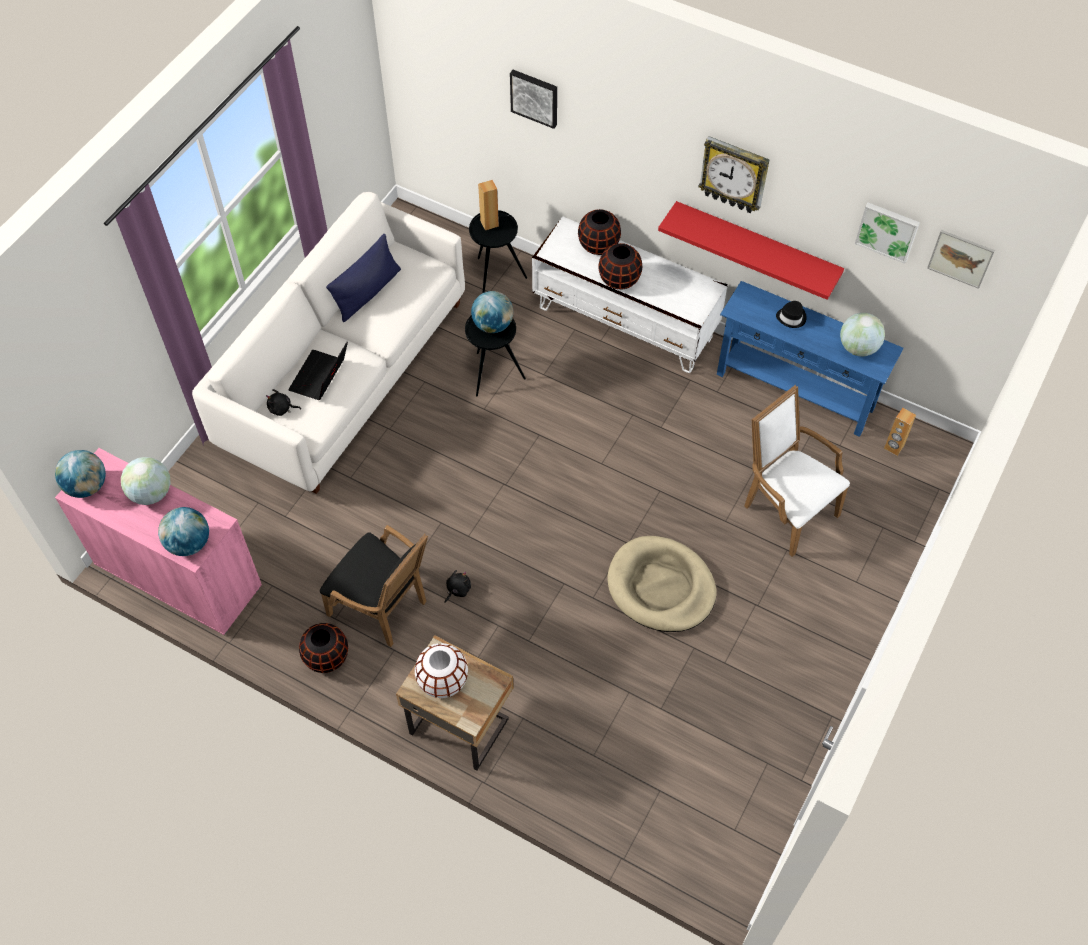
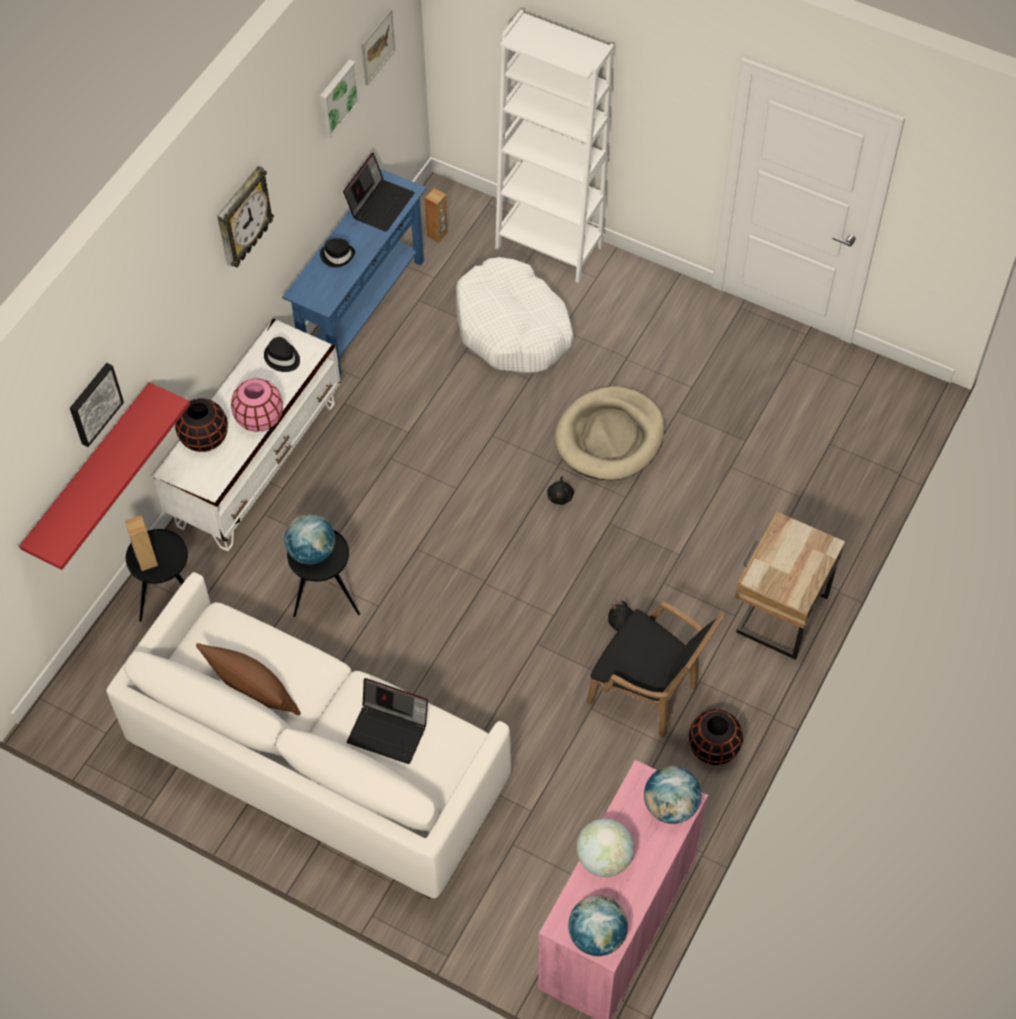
camera: 90 degrees left, 0 degrees up
black plush toy [266,389,301,416] -> black plush toy moved to [547,476,574,505]
black armchair [320,525,428,647] -> black armchair turned 90 degrees clockwise [587,601,726,737]
blue pillow [326,234,401,322] -> brown pillow [196,643,301,715]
white vase [415,643,468,698] -> none
black vase [598,243,642,290] -> pink vase [231,378,283,432]
red shelf [658,201,844,300] -> red shelf moved to [19,382,190,570]
white armchair [744,385,850,557] -> white dog bed [456,257,574,373]
globe [840,313,885,356] -> laptop [343,153,415,232]
none -> black hat [264,337,300,372]
none -> white bookcase [495,10,614,283]

